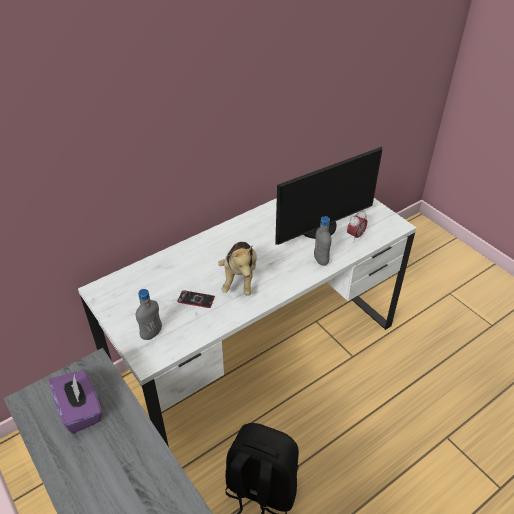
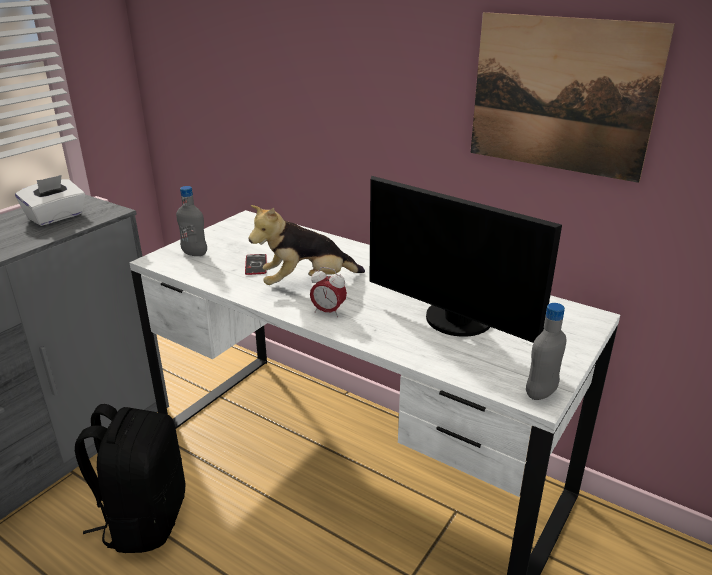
camera: 70 degrees right, 15 degrees down
purple tissue box [49,370,102,433] -> white tissue box [15,175,85,226]
grey bottle [314,216,331,266] -> grey bottle moved to [526,303,566,400]
alarm clock [347,210,367,242] -> alarm clock moved to [310,267,347,317]
none -> picture [470,12,675,183]

